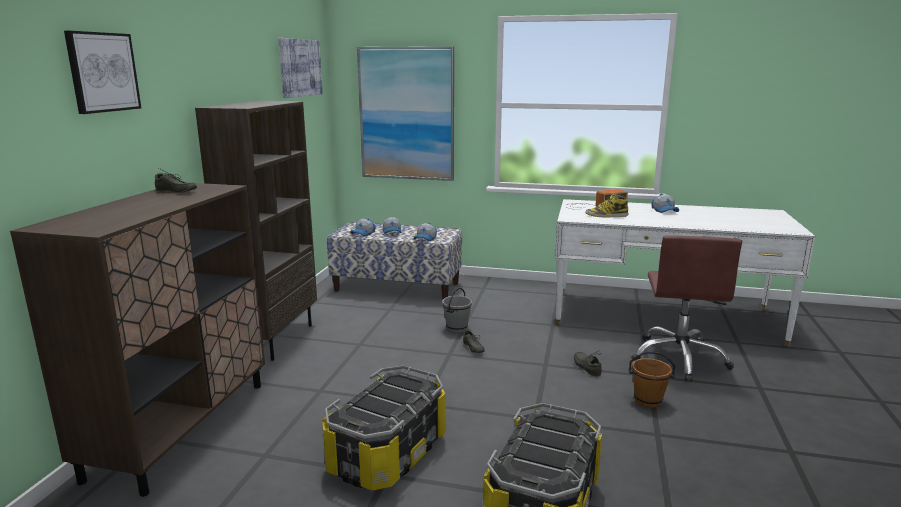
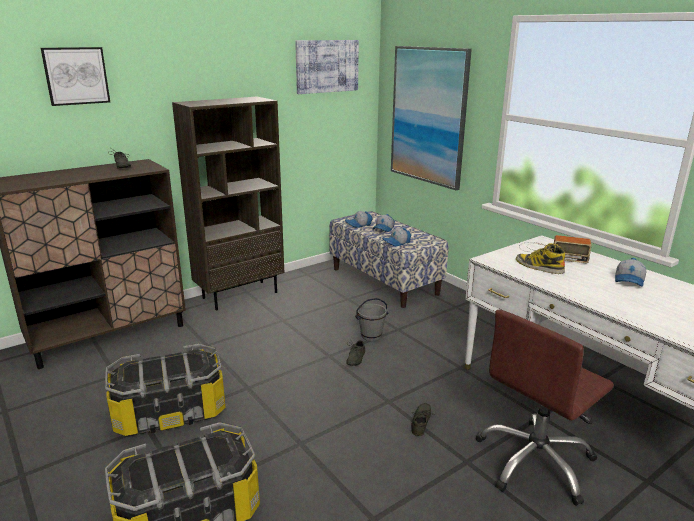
camera: 40 degrees right, 5 degrees up
brown bucket [629,352,675,408] -> none

